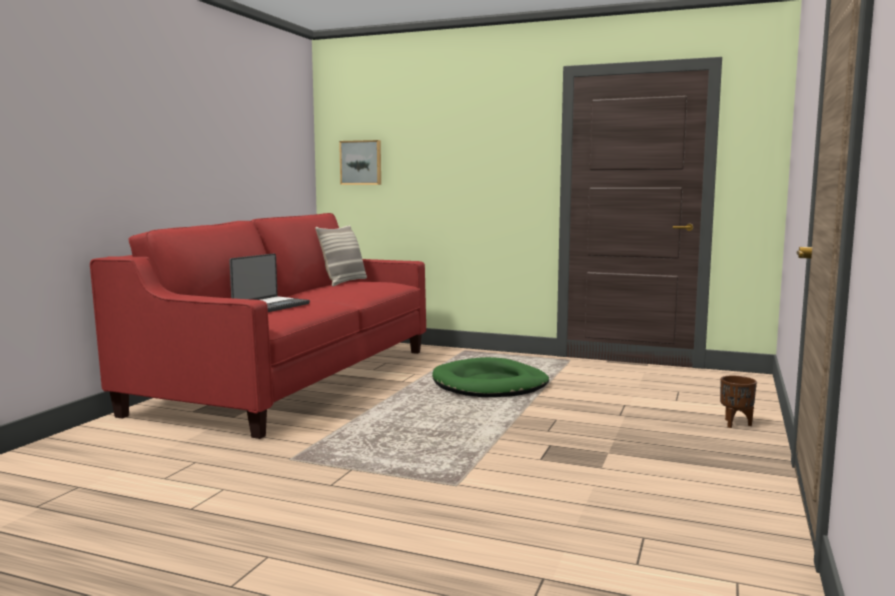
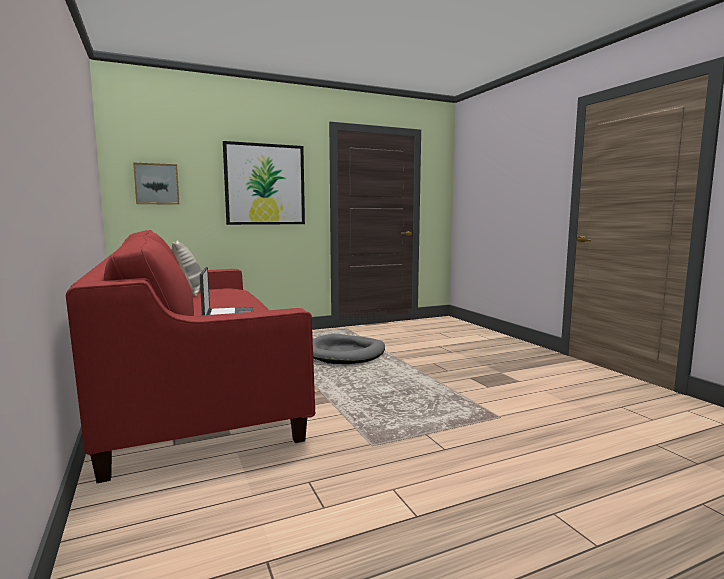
camera: 45 degrees left, 0 degrees up
green dog bed [432,357,549,397] -> grey dog bed [313,334,385,364]
brown planter [720,376,757,428] -> none
none -> picture [223,141,305,225]

